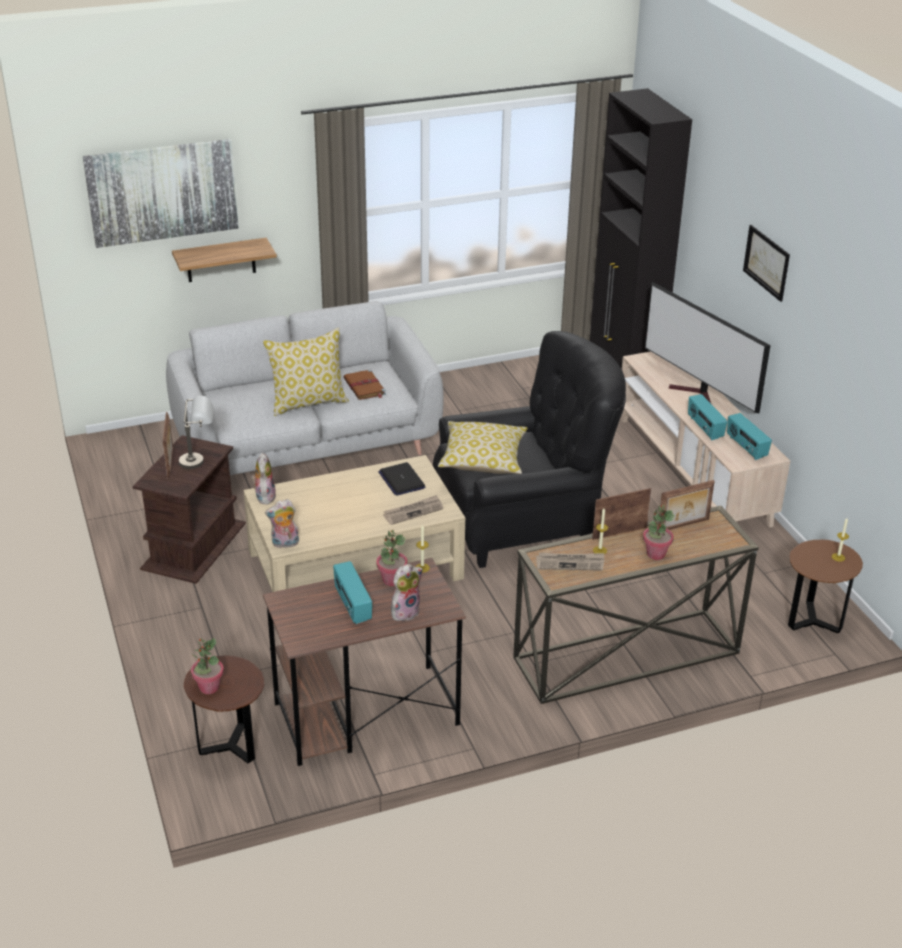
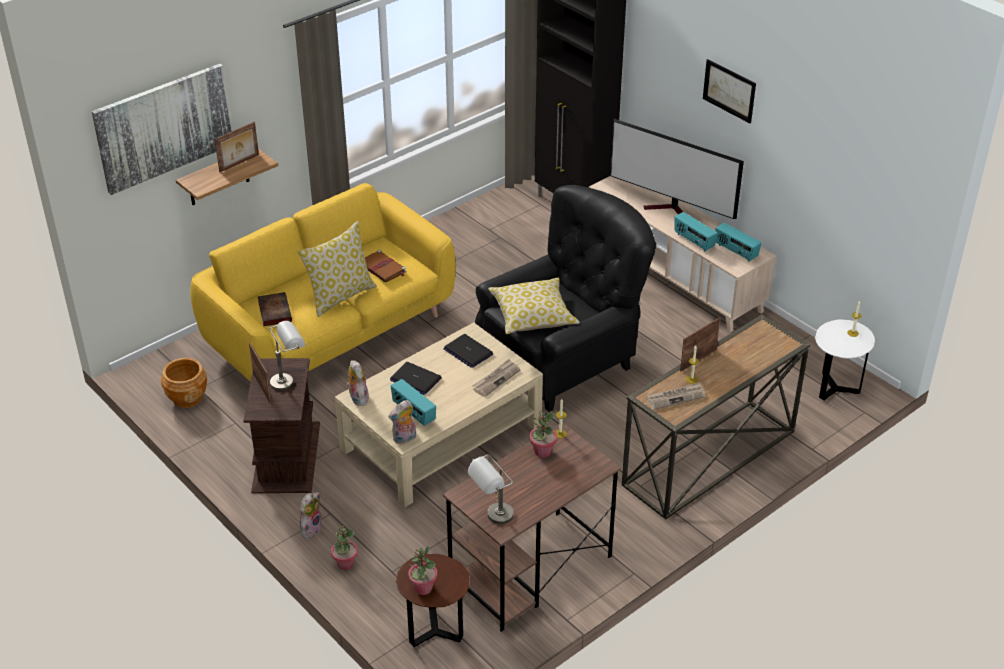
camera: 20 degrees left, 5 degrees up
grey sofa [166,301,444,475] -> yellow sofa [190,183,456,382]
radio [333,561,372,624] -> radio moved to [391,379,436,426]
plush toy [391,564,423,621] -> plush toy moved to [299,492,323,538]
potted plant [643,505,674,560] -> potted plant moved to [331,526,358,570]
picture frame [658,480,715,530] -> picture frame moved to [215,122,259,172]
brown side table [788,540,863,633] -> white side table [815,320,875,401]
none -> brown planter [161,358,207,408]
none -> book [258,292,292,326]
none -> laptop [390,362,442,395]
none -> grey table lamp [468,454,514,524]

